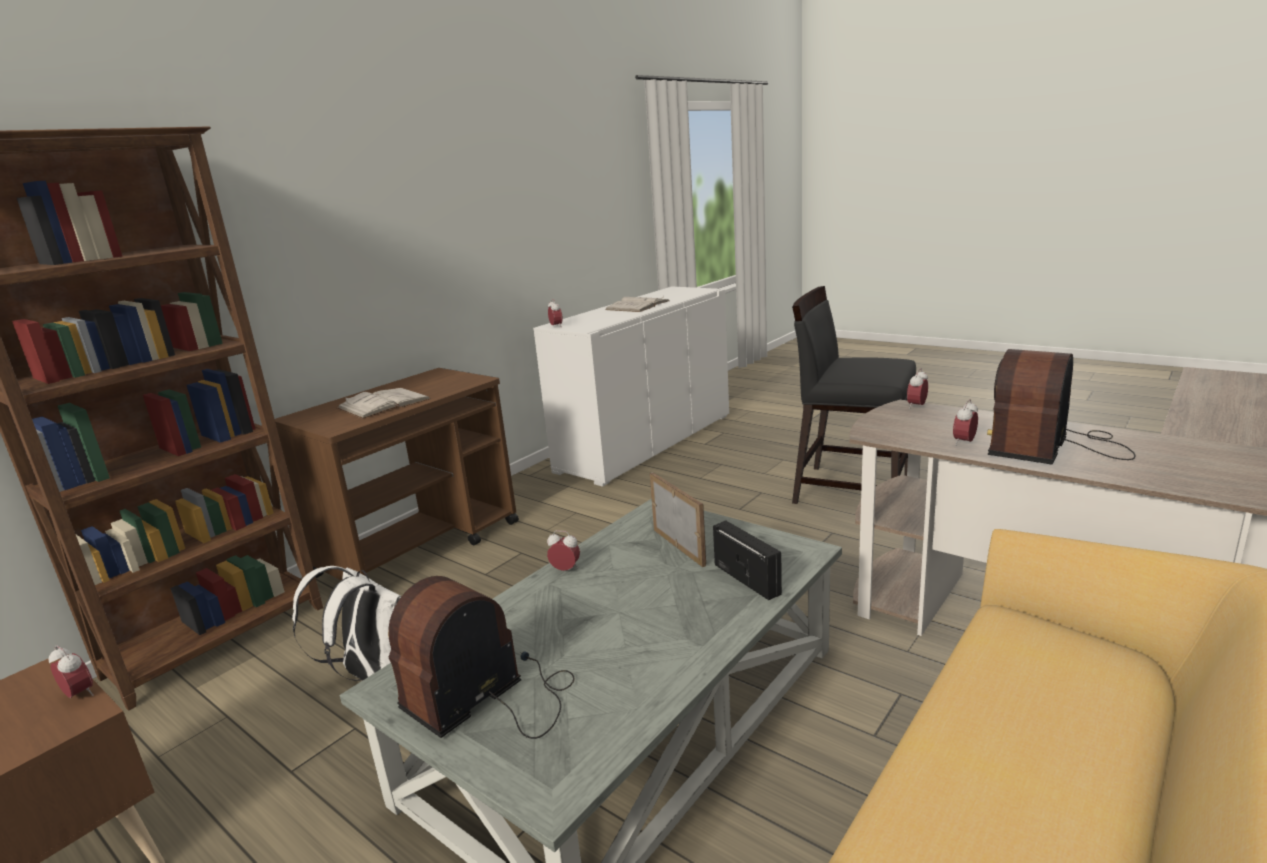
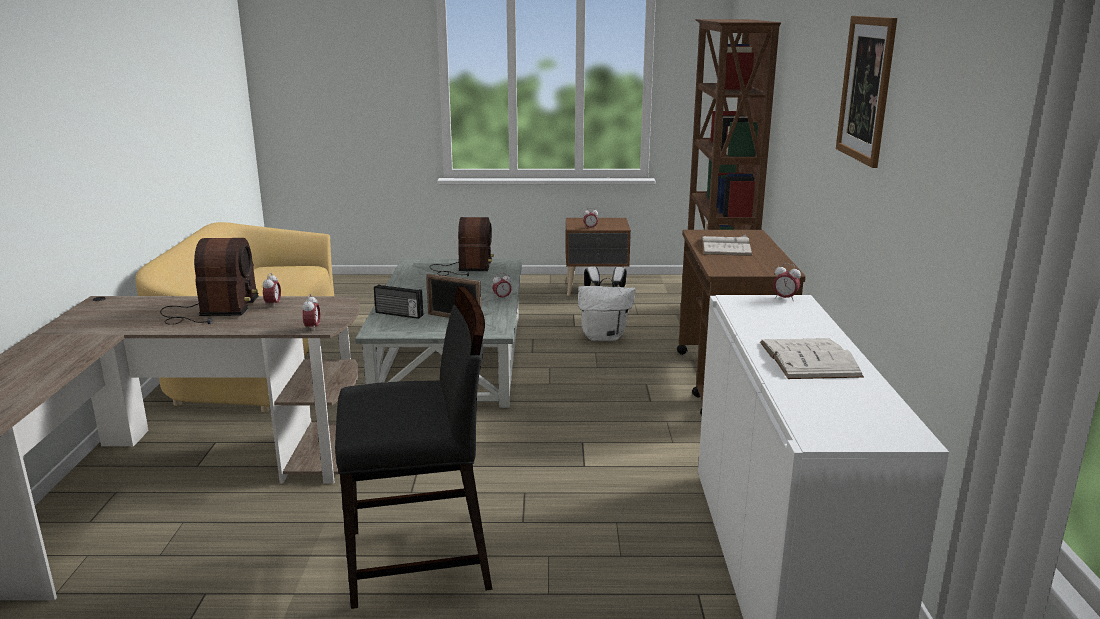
camera: 140 degrees right, 0 degrees up
none -> picture [836,16,897,168]

